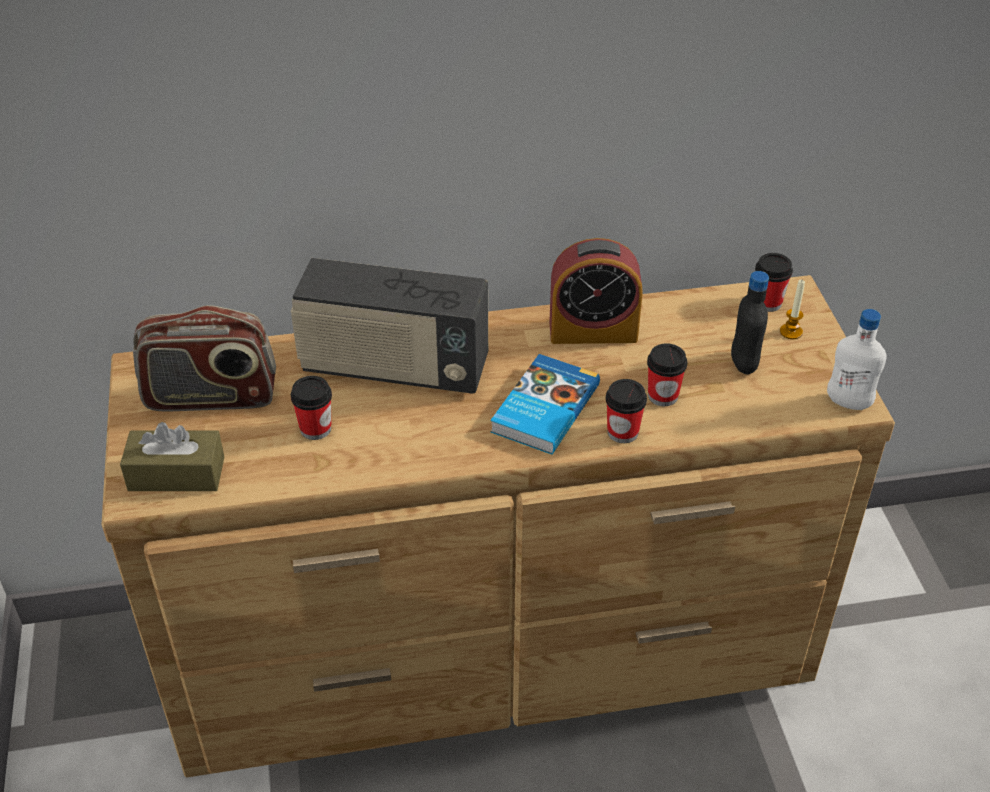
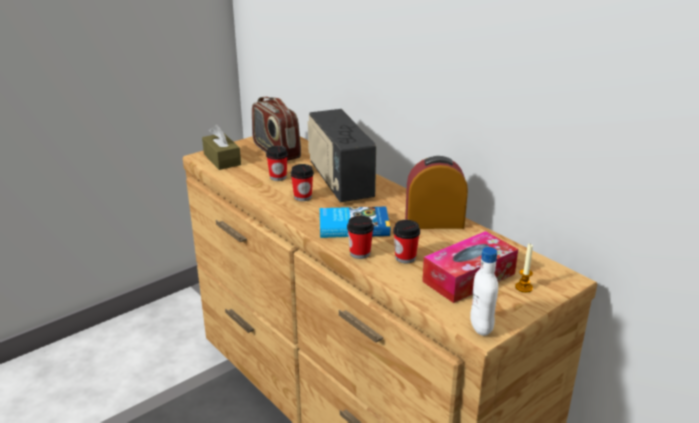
camera: 60 degrees right, 15 degrees down
alarm clock [549,238,643,344] -> alarm clock turned 120 degrees clockwise [405,156,468,229]
black bottle [731,271,769,375] -> tissue box [422,231,518,303]
cup [755,253,793,312] -> cup moved to [291,164,314,201]

